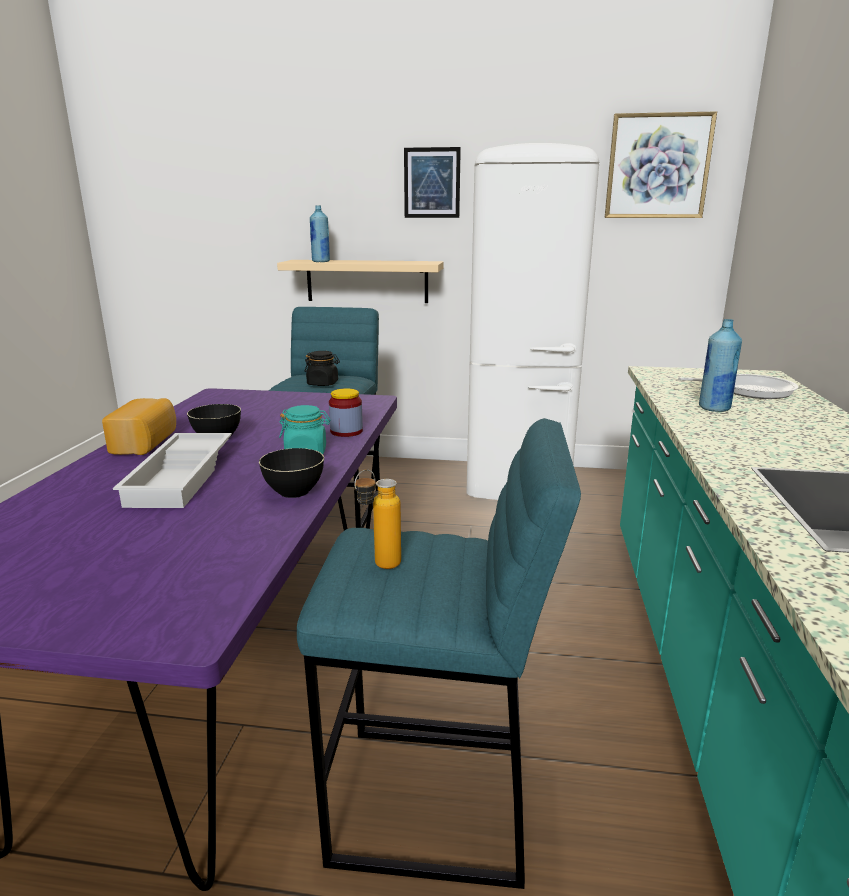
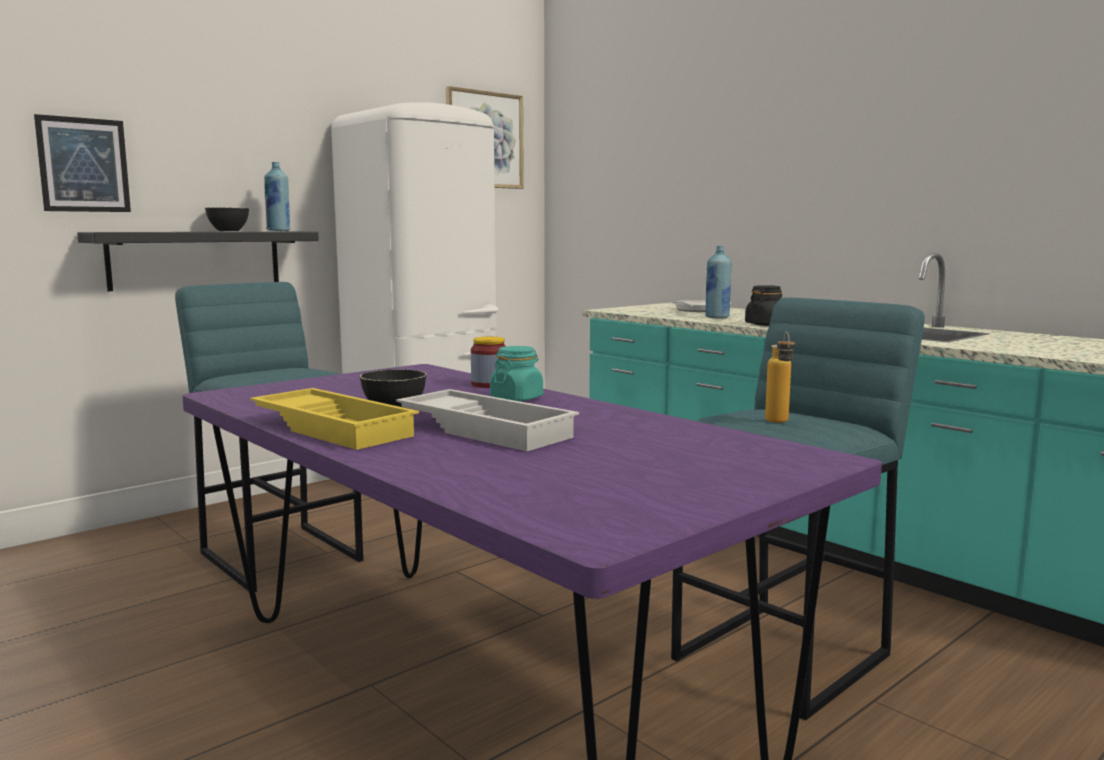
camera: 50 degrees left, 10 degrees down
bread [102,398,176,455] -> yellow tray [250,388,419,450]
black bowl [259,448,324,498] -> black bowl moved to [205,207,249,231]
beige shelf [277,260,444,303] -> black shelf [77,232,319,291]
black jar [305,351,340,386] -> black jar moved to [745,285,782,326]
blue bottle [310,205,330,262] -> blue bottle moved to [264,162,290,231]
picture [404,147,461,218] -> picture moved to [34,114,131,212]

